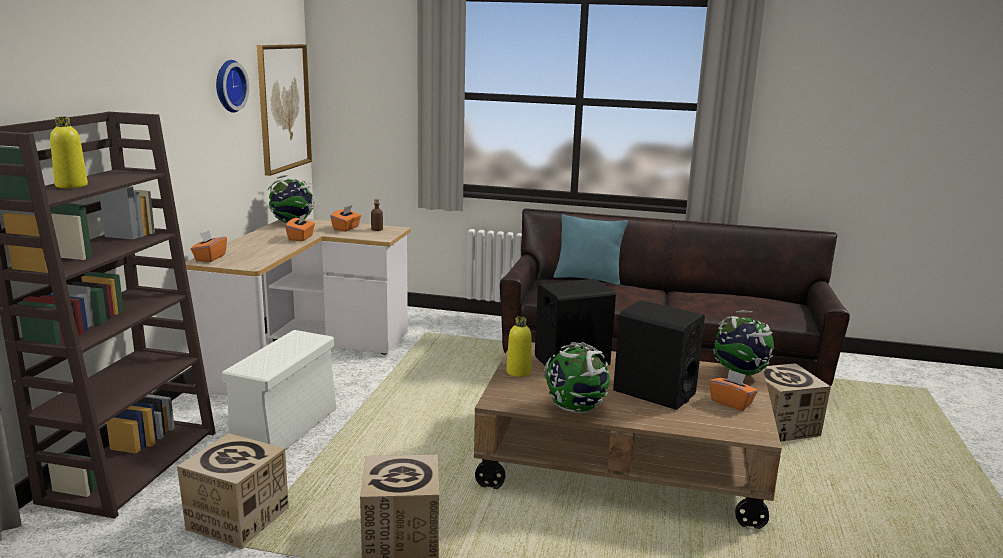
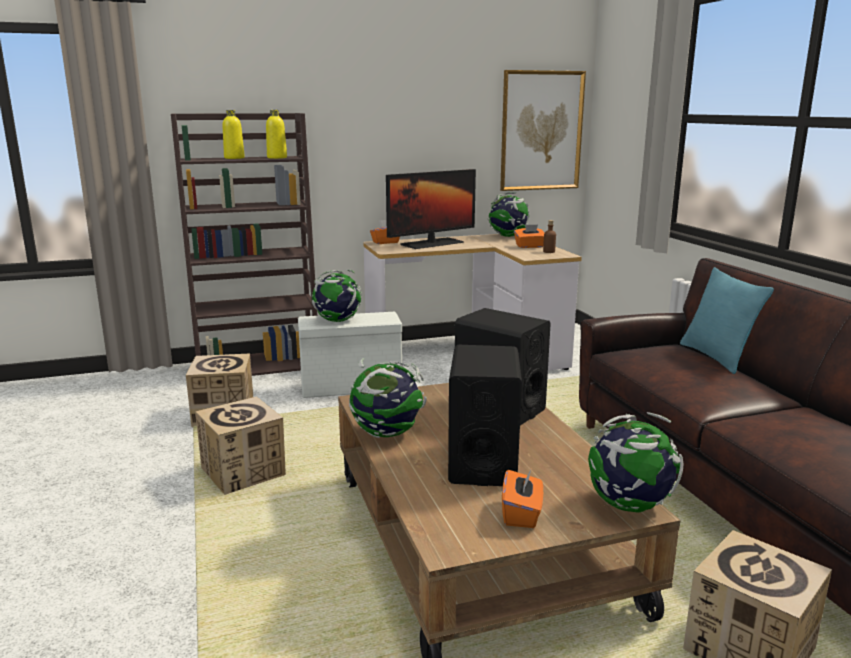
camera: 60 degrees right, 0 degrees up
wall clock [216,60,249,113] -> none
orange tissue box [285,214,315,241] -> none
yellow bottle [507,317,532,377] -> yellow bottle moved to [266,110,287,159]
none -> globe [312,269,362,322]
none -> monitor [386,169,476,249]

